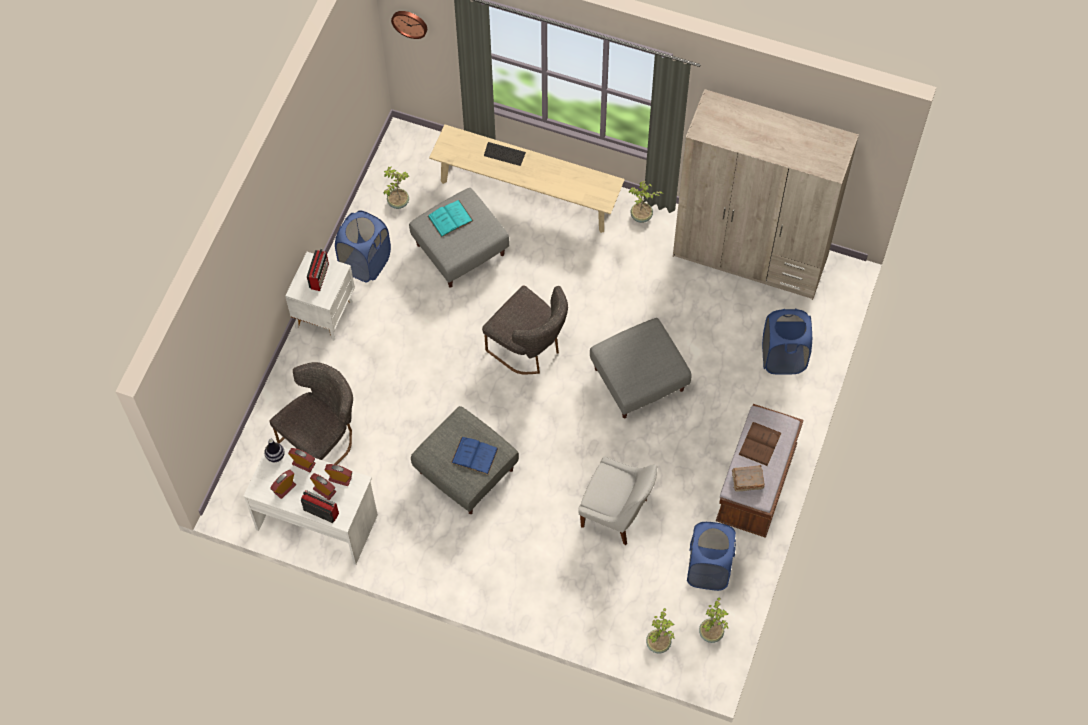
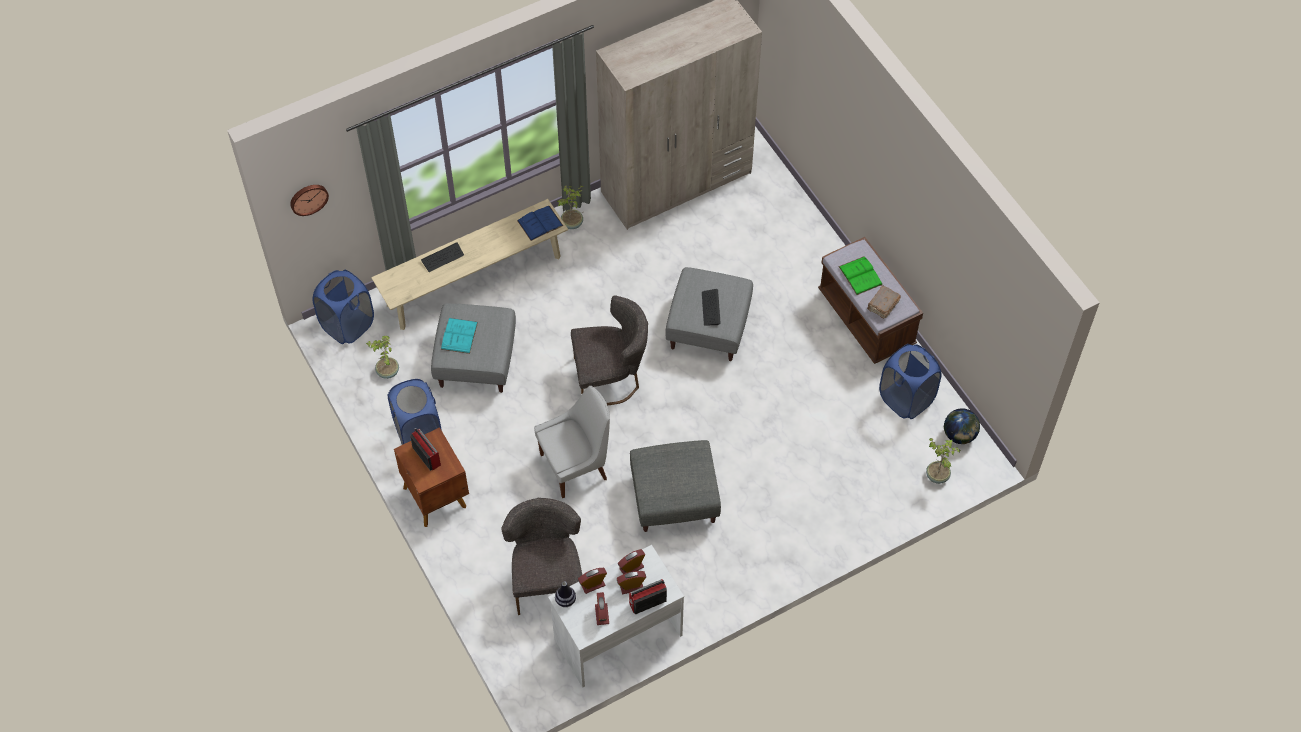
camera: 50 degrees left, 5 degrees down
white nightstand [285,252,355,341] -> brown nightstand [394,427,469,527]
blue book [451,437,498,475] -> blue book moved to [517,206,563,241]
white chair [578,456,657,545] -> white chair moved to [534,386,610,498]
potted plant [699,598,728,643] -> globe [944,408,980,444]
brown book [739,422,781,466] -> green book [839,256,883,295]
blue laundry basket [762,309,812,375] -> blue laundry basket moved to [312,270,374,344]
none -> keyboard [702,289,721,326]

